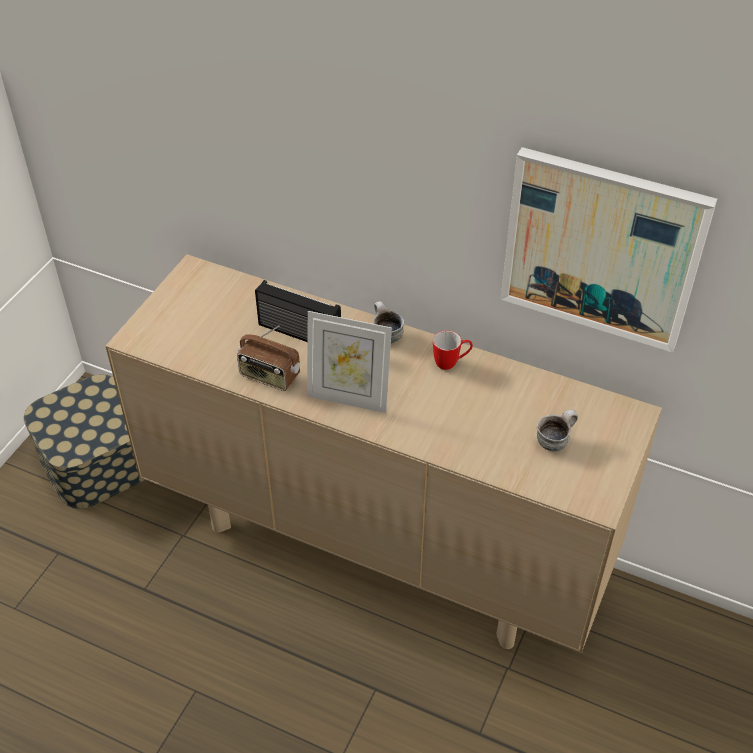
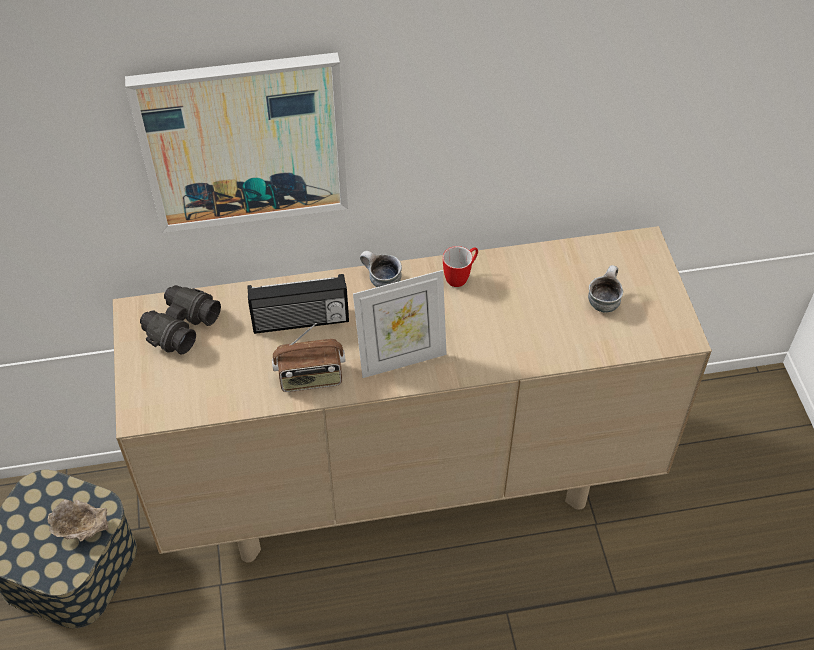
camera: 35 degrees left, 5 degrees up
picture [501,147,717,353] -> picture moved to [125,52,348,233]
none -> beige bowl [47,500,109,541]
none -> black binoculars [140,285,221,354]

